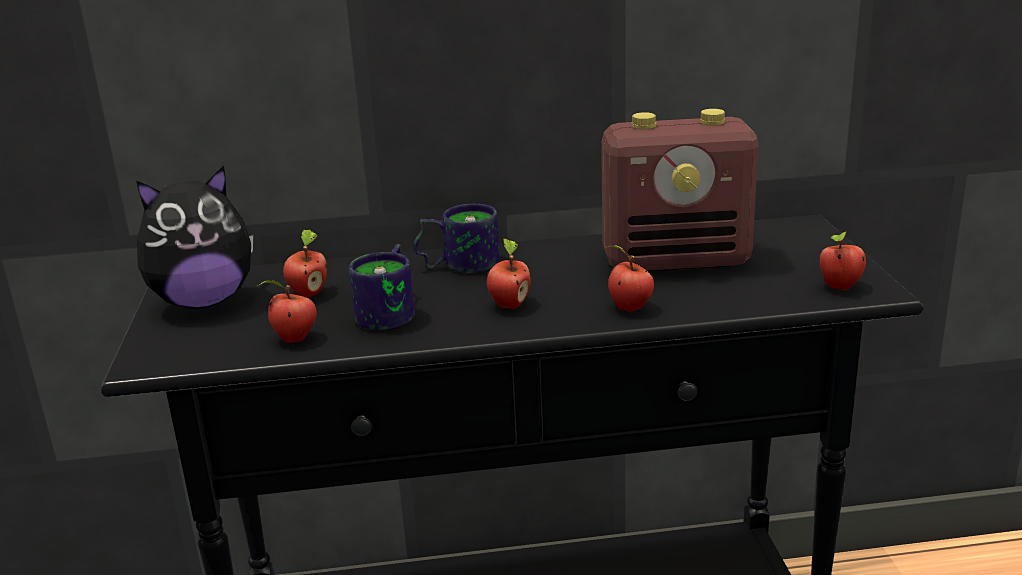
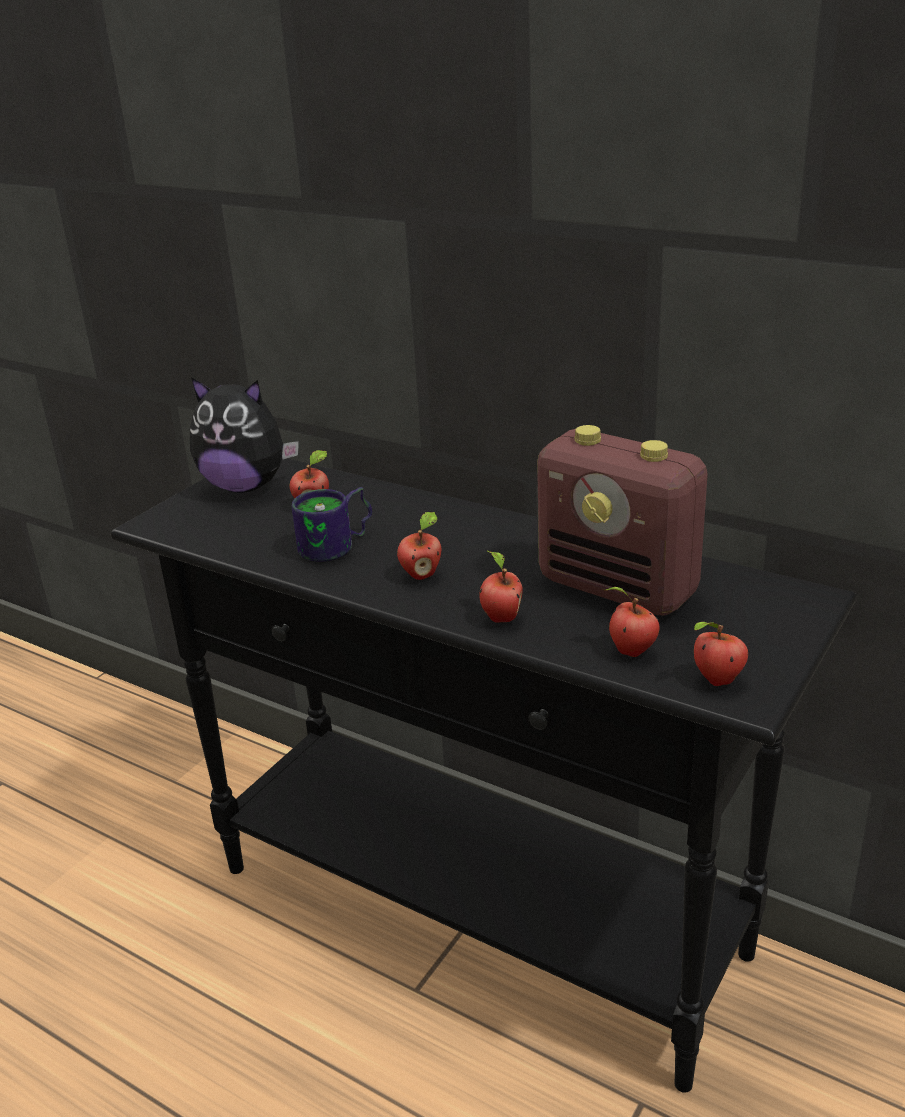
camera: 40 degrees right, 5 degrees up
apple [257,280,316,343] -> apple moved to [605,587,660,657]
mug [413,204,500,273] -> none

